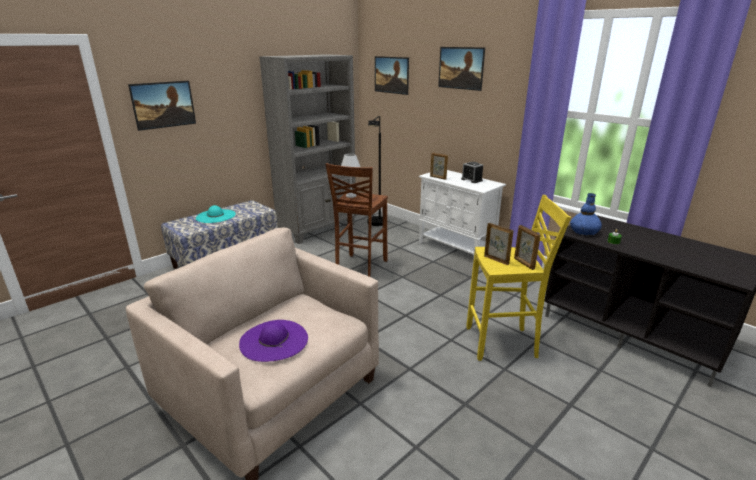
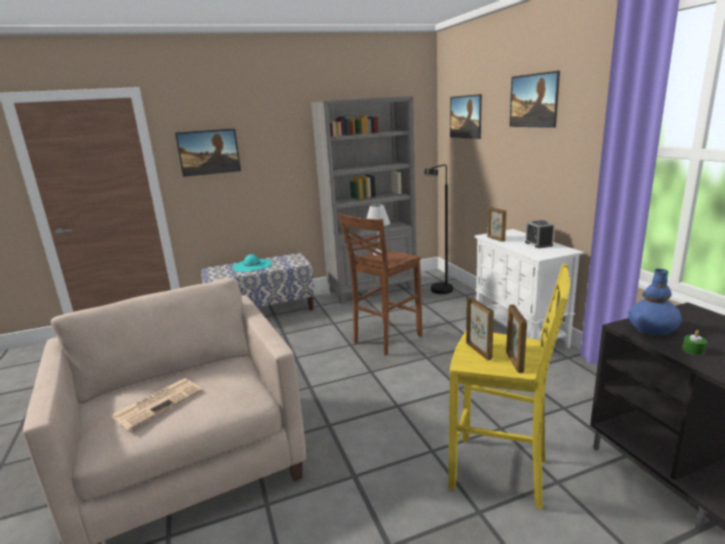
camera: 25 degrees right, 5 degrees down
purple hat [239,320,308,362] -> newspaper [111,378,203,430]

